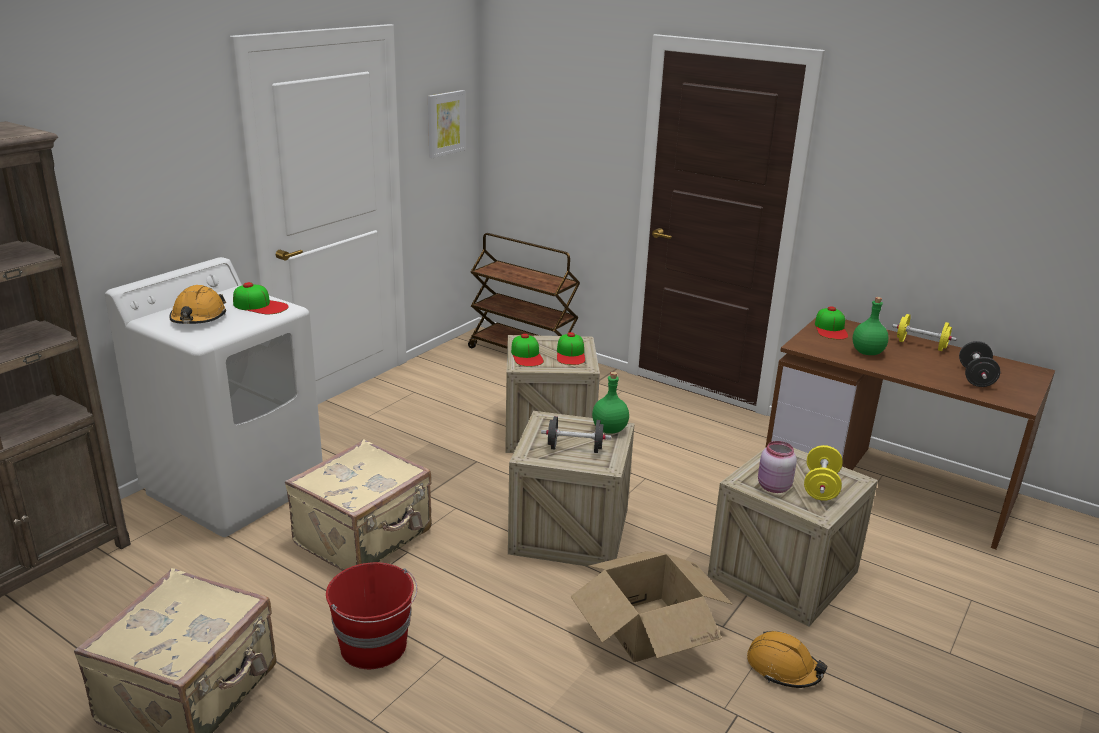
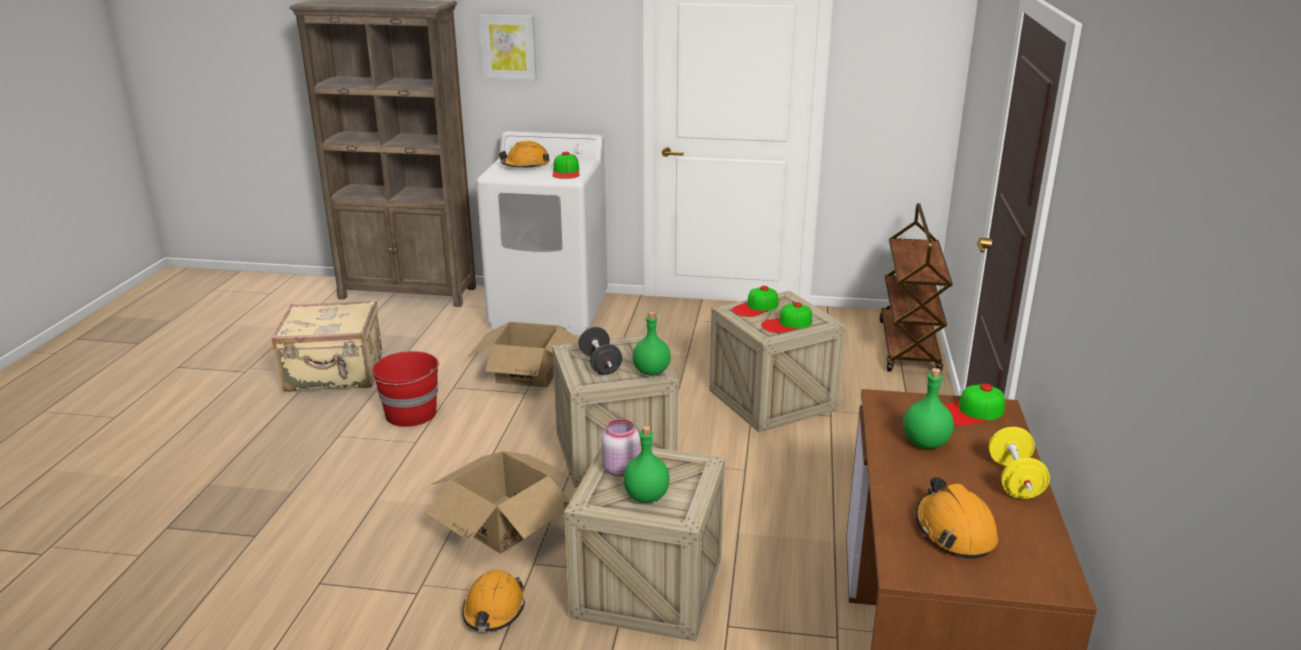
camera: 65 degrees right, 0 degrees up
beige suitcase [285,439,432,571] -> cardboard box [468,322,579,388]
picture [428,90,466,158] -> picture moved to [479,15,537,80]
yellow dumbbell [804,445,843,501] -> green bottle [623,426,670,503]
black dumbbell [959,341,1000,387] -> orange hard hat [915,477,998,559]

